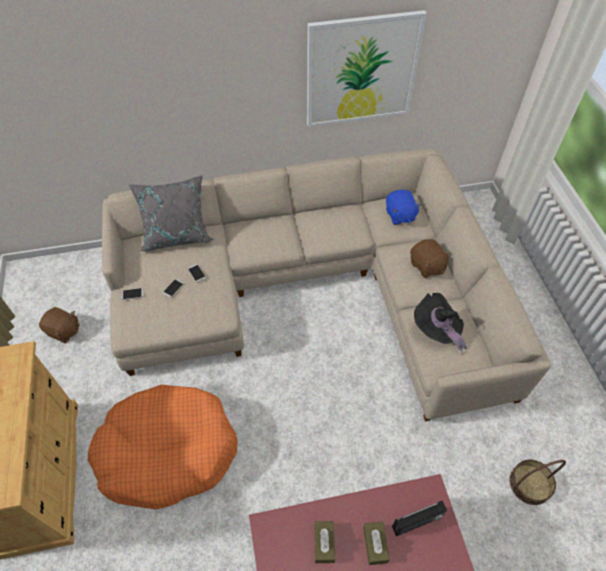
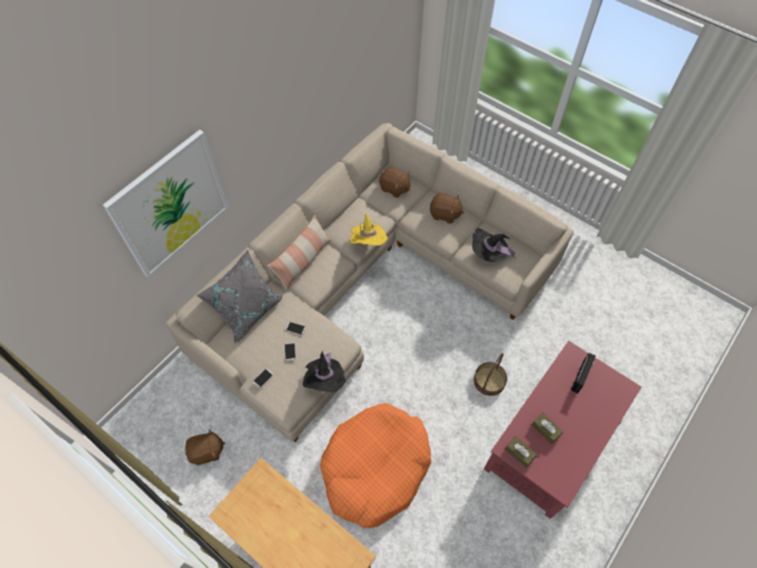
camera: 40 degrees left, 5 degrees up
picture [307,10,427,127] -> picture moved to [103,130,229,277]
brown tissue box [363,521,390,565] -> brown tissue box moved to [505,436,537,467]
blue plush toy [386,190,421,225] -> brown plush toy [379,166,410,198]
basket [509,460,566,505] -> basket moved to [474,353,507,396]
none -> pillow [267,214,331,292]
none -> black hat [303,350,345,392]
none -> yellow hat [350,213,388,246]

